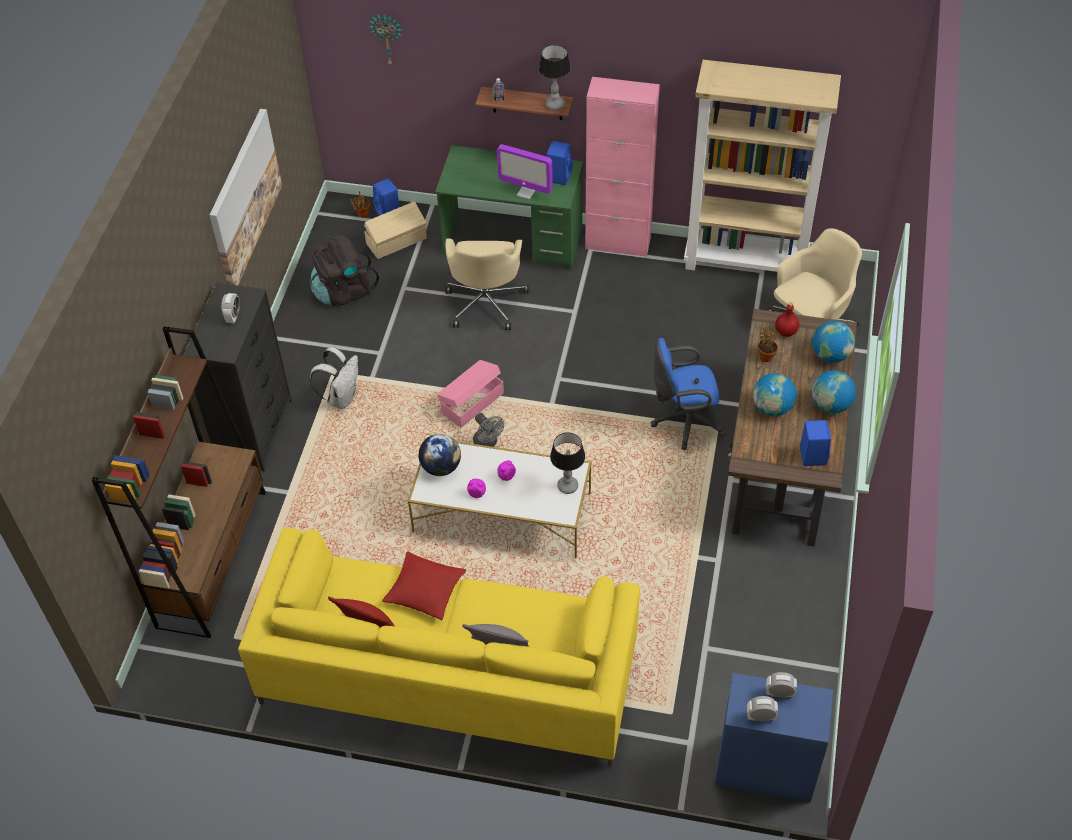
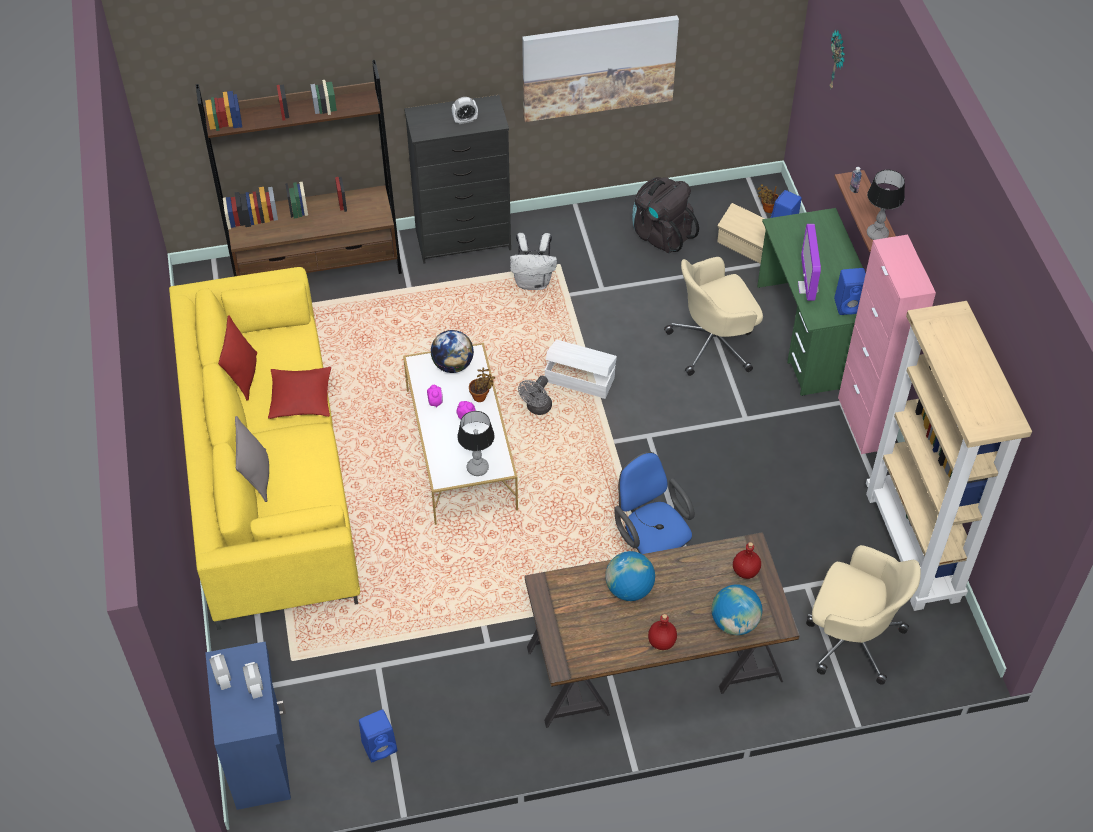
camera: 65 degrees right, 0 degrees up
pink storage box [437,360,504,428] -> white storage box [545,339,617,399]
potted plant [758,327,778,362] -> potted plant moved to [469,367,495,402]
blue speaker [800,420,831,466] -> blue speaker moved to [359,709,397,762]
globe [812,370,856,413] -> red bottle [648,614,677,650]

